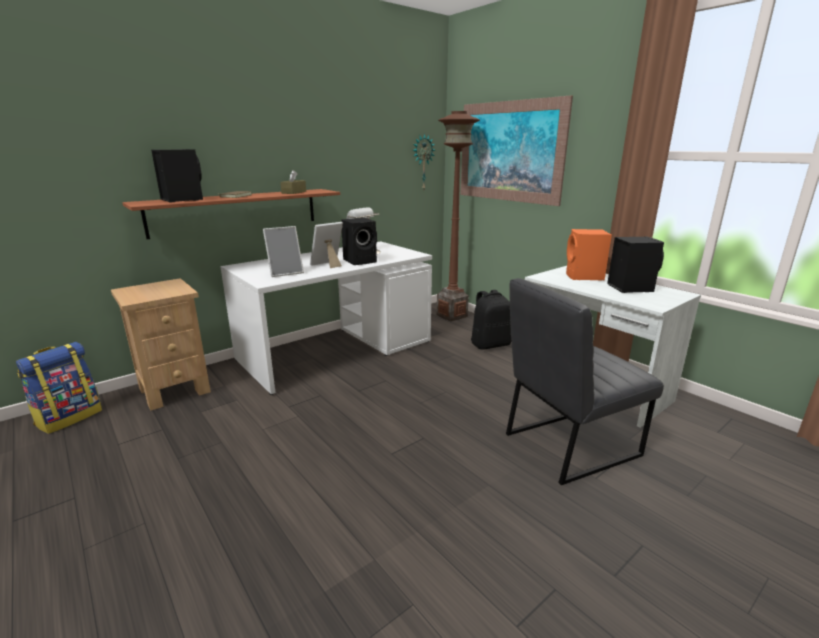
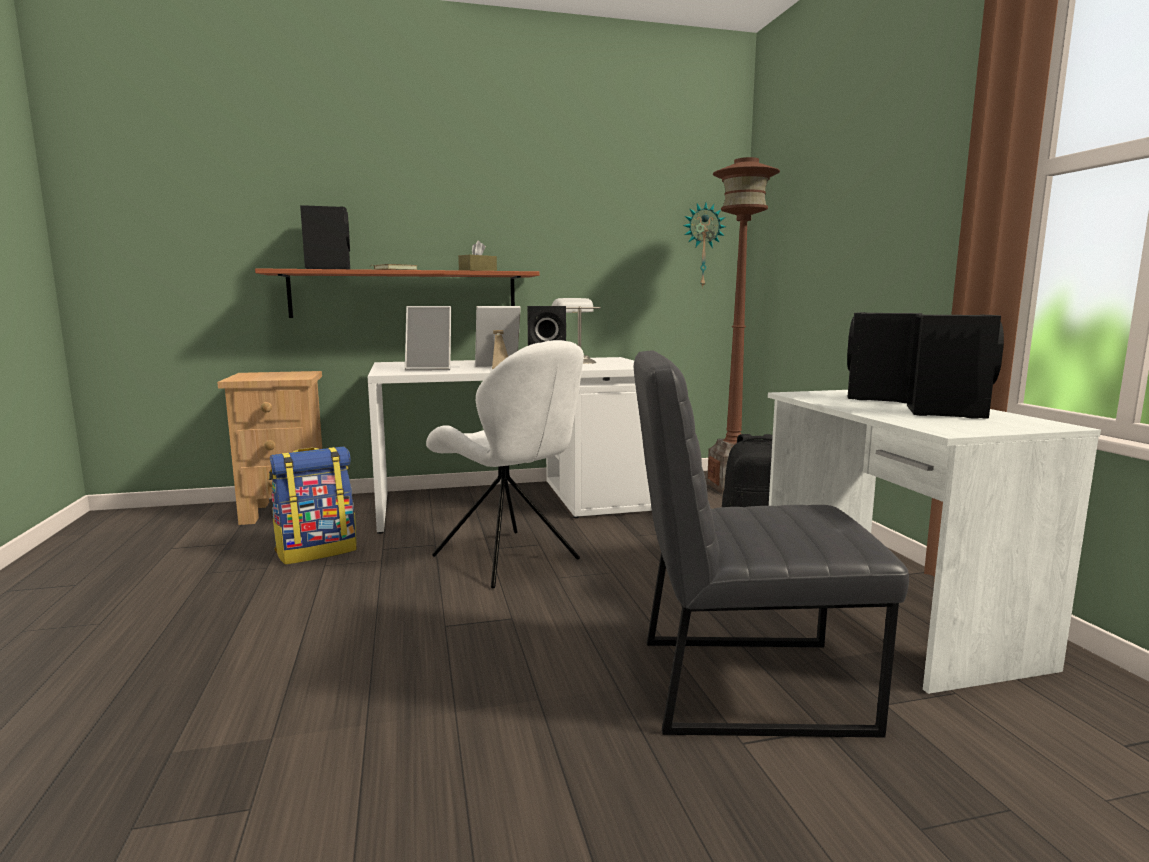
camera: 25 degrees right, 10 degrees down
backpack [16,342,102,434] -> backpack moved to [269,447,357,565]
picture [460,95,573,206] -> none
orange speaker [566,229,612,281] -> black speaker [847,312,922,403]
none -> white chair [426,340,584,588]

